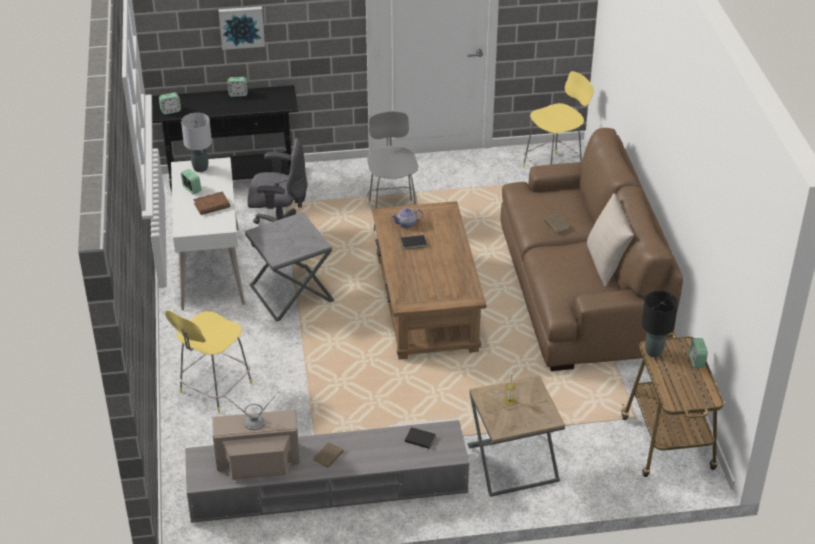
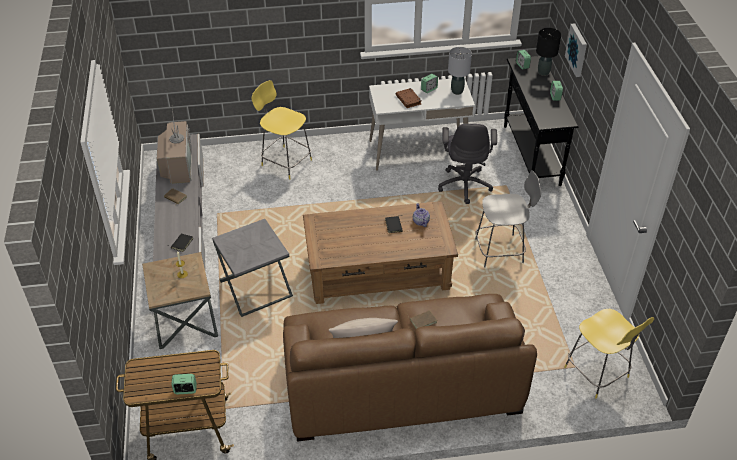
camera: 90 degrees right, 5 degrees up
grey side table [245,212,334,322] -> grey side table moved to [212,219,293,317]
black table lamp [642,291,678,357] -> black table lamp moved to [536,28,561,76]

